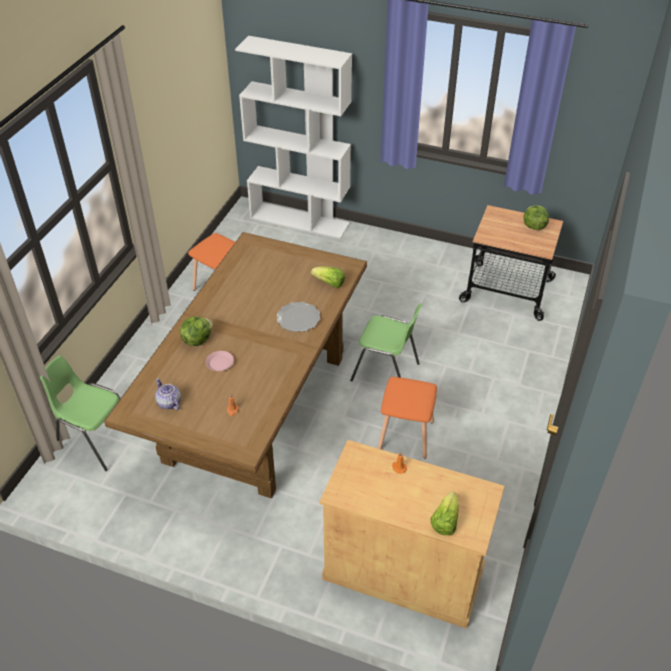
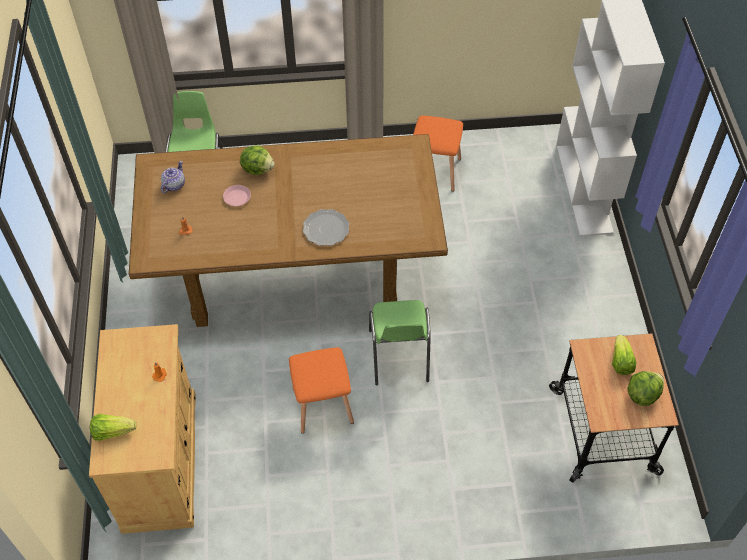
camera: 65 degrees right, 10 degrees up
lettuce [311,266,345,288] -> lettuce moved to [612,335,636,375]

